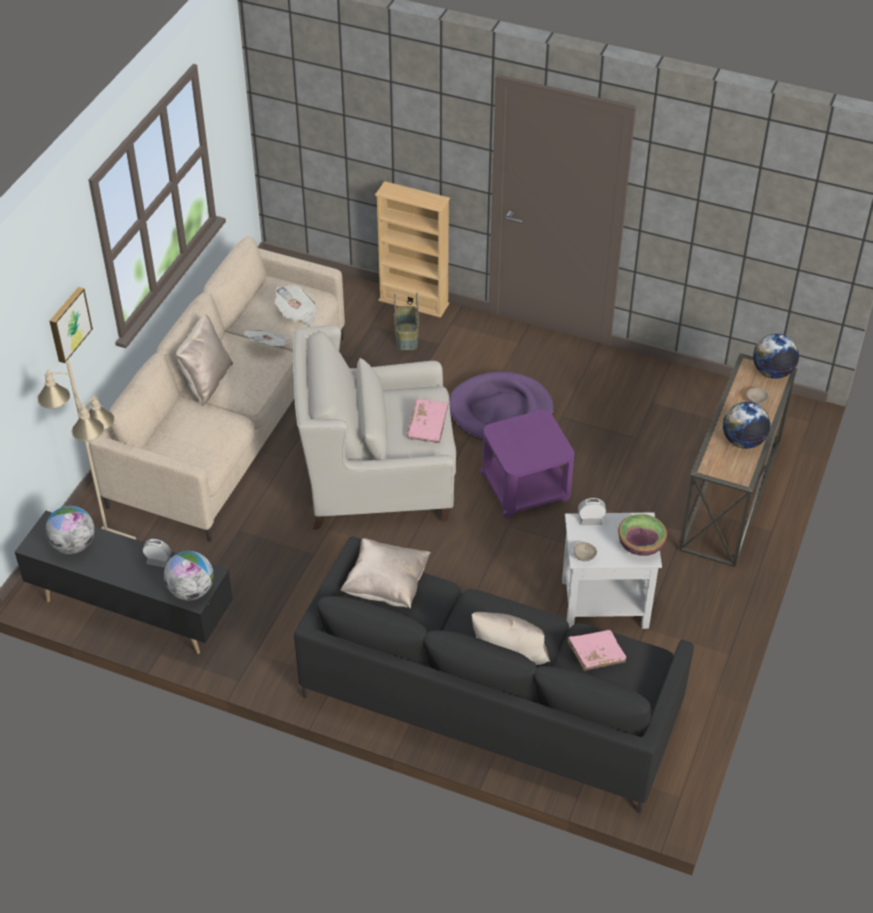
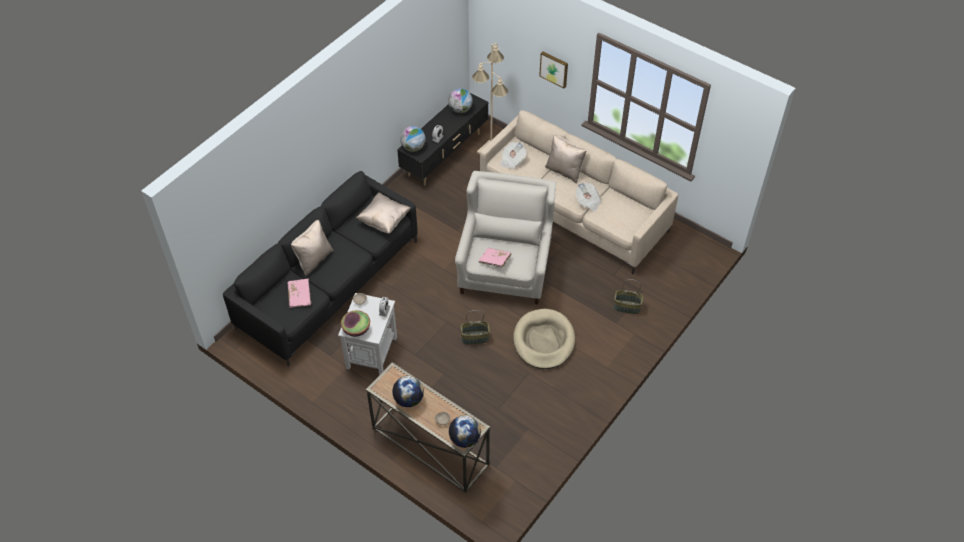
camera: 105 degrees right, 5 degrees up
newspaper [275,284,319,325] -> newspaper moved to [499,142,527,169]
beige bookcase [375,181,450,318] -> none
purple dog bed [449,372,554,440] -> beige dog bed [513,309,575,369]
purple side table [480,410,574,518] -> basket [461,310,490,344]

